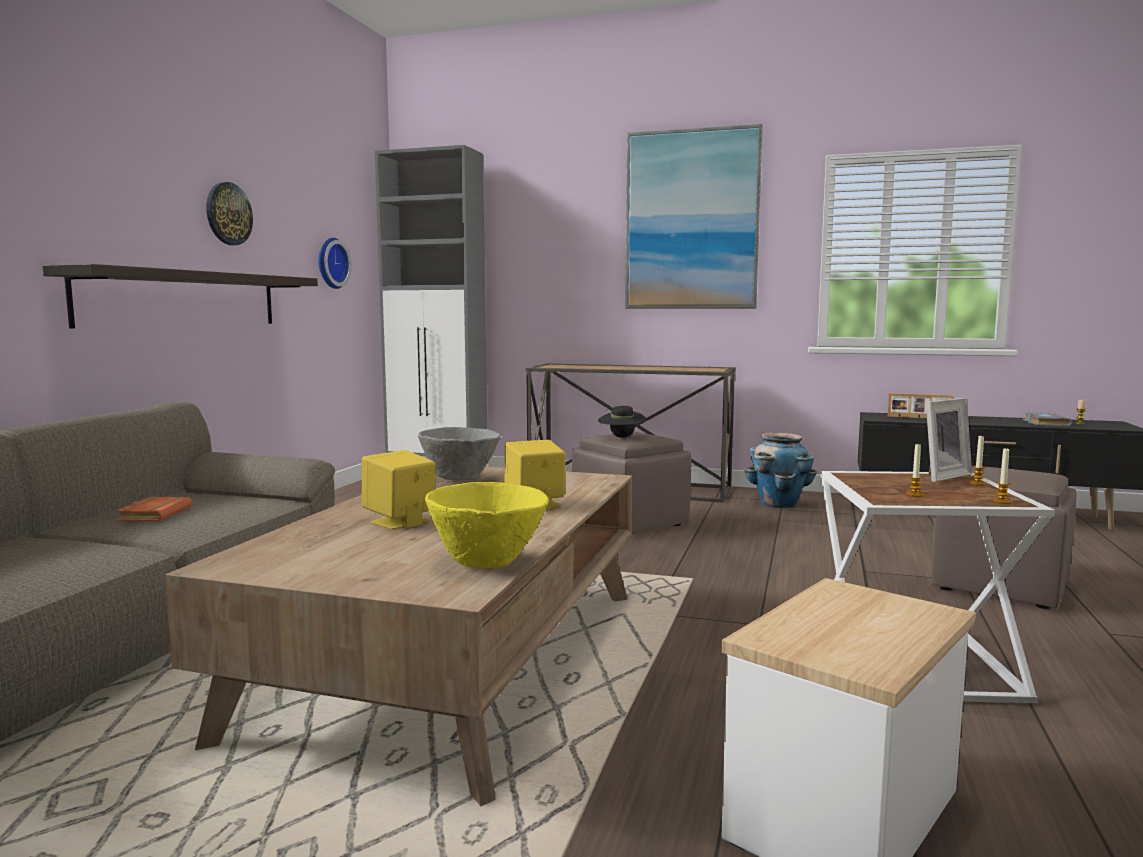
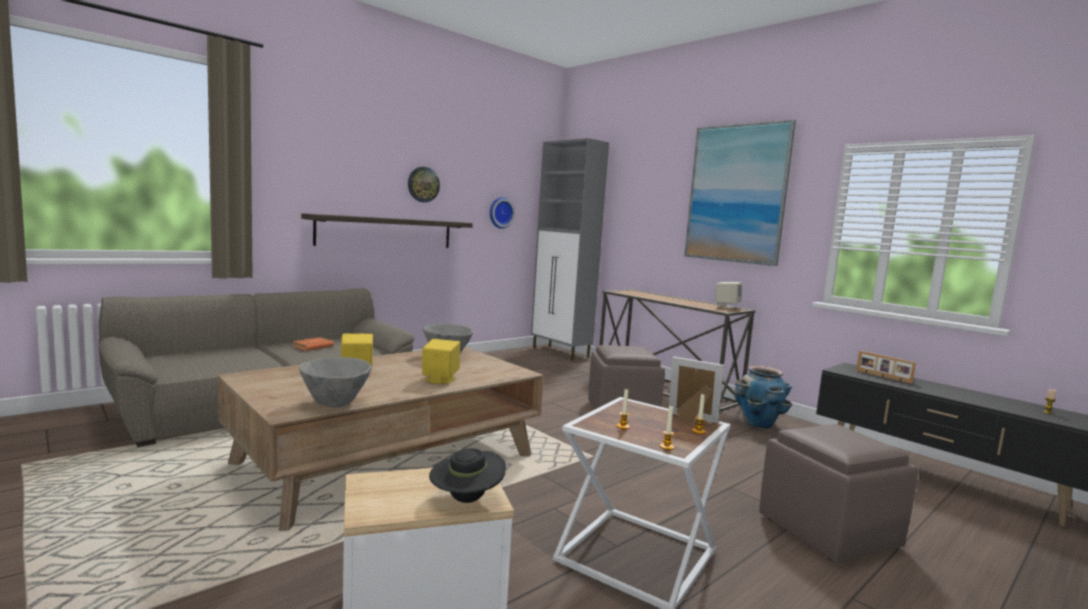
camera: 30 degrees right, 0 degrees up
yellow bowl [425,482,549,568] -> grey bowl [299,357,371,407]
black hat [598,406,646,438] -> black hat moved to [429,445,506,503]
picture frame [926,398,972,482] -> picture frame turned 150 degrees counterclockwise [669,356,724,423]
grey book [1023,412,1073,426] -> none
none -> beige speaker [716,282,742,309]

